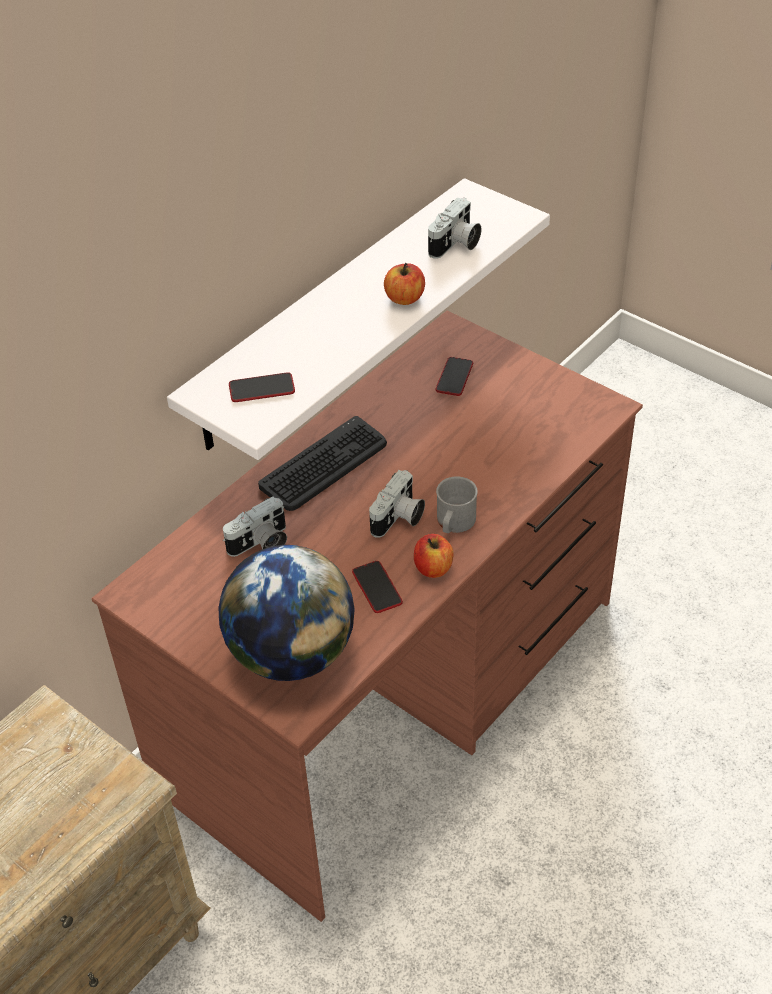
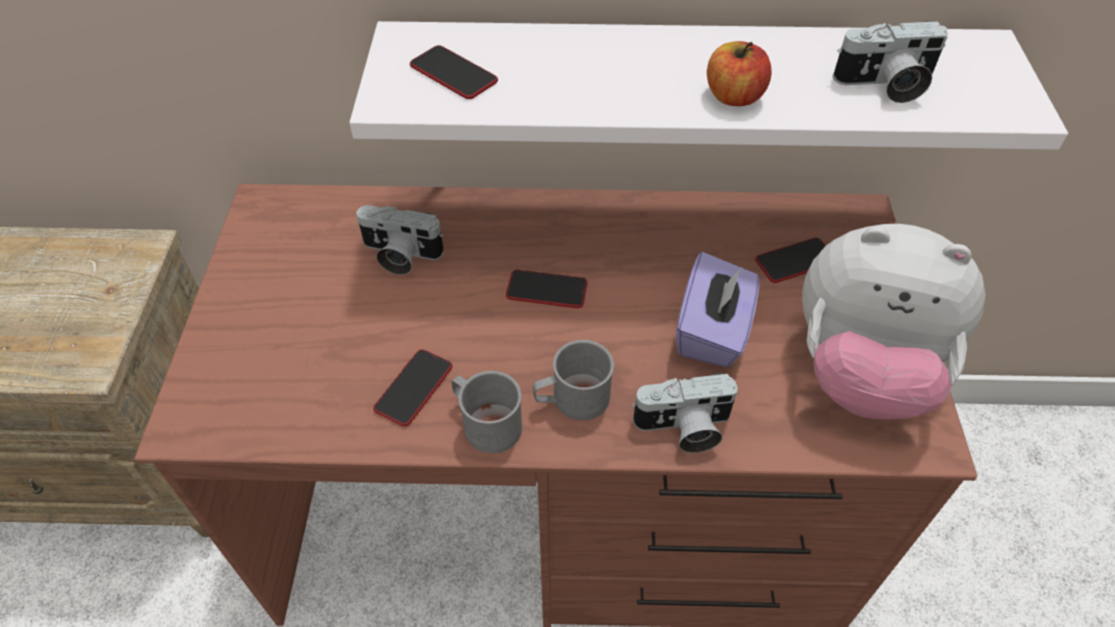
camera: 50 degrees right, 5 degrees up
globe [219,545,355,681] -> none
keyboard [258,416,387,511] -> none
camera [369,470,425,538] -> camera moved to [632,373,738,453]
apple [414,534,454,578] -> grey mug [451,371,522,453]
none -> phone [506,270,588,308]
none -> purple tissue box [676,252,759,367]
none -> plush toy [802,224,985,420]

